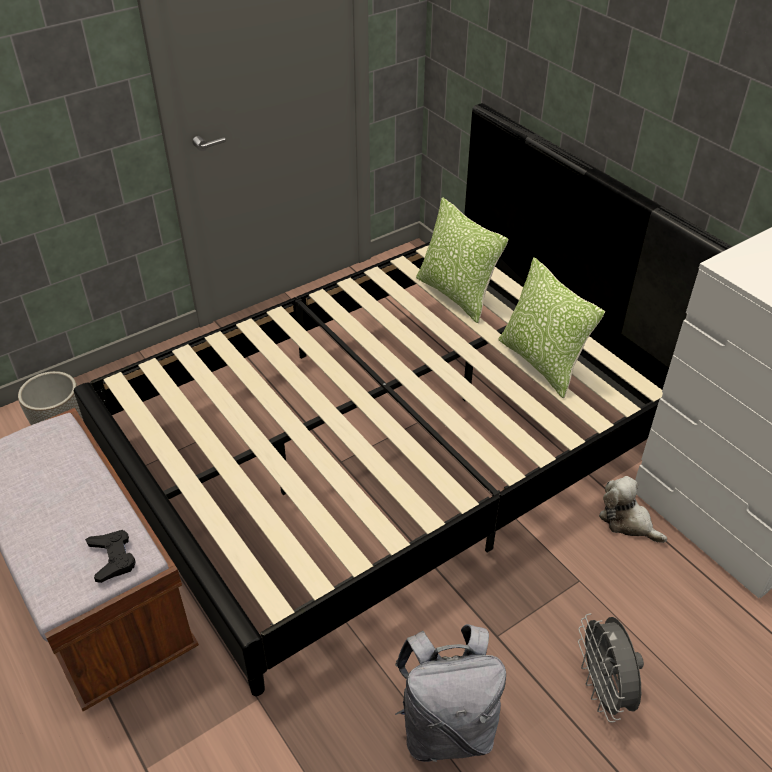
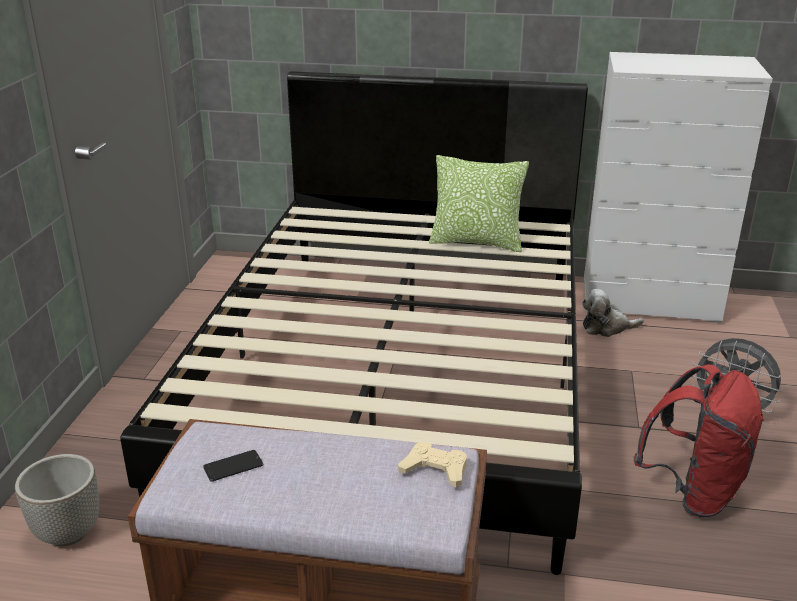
camera: 45 degrees left, 15 degrees down
black game controller [85,530,136,583] -> beige game controller [398,442,467,487]
grey backpack [395,624,506,762] -> red backpack [634,364,764,518]
pillow [416,197,508,323] -> none
none -> phone [203,450,263,482]

